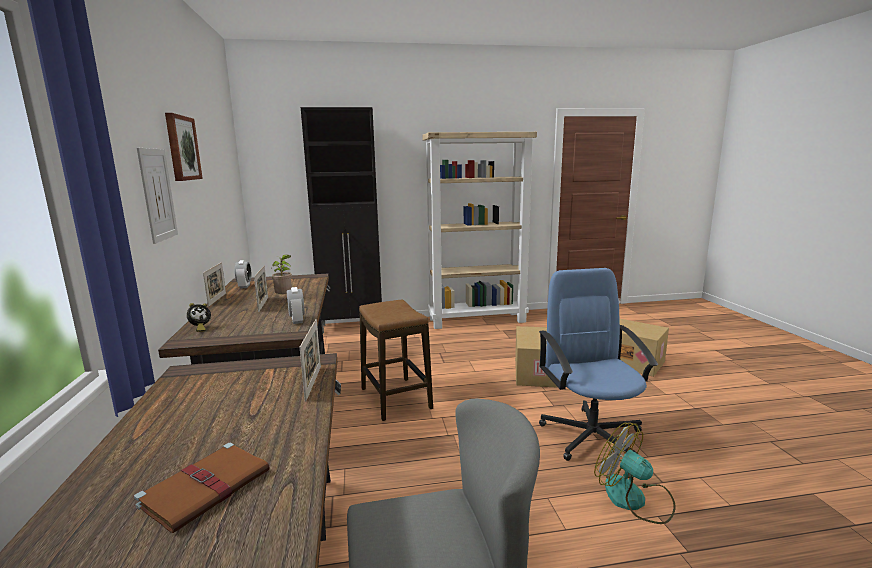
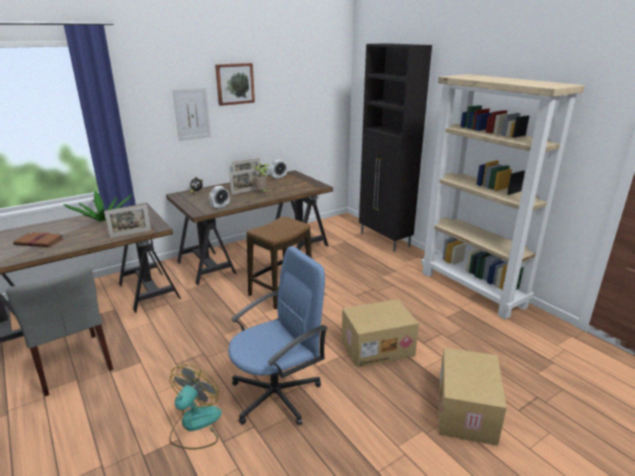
camera: 65 degrees right, 10 degrees up
none -> potted plant [63,190,132,221]

